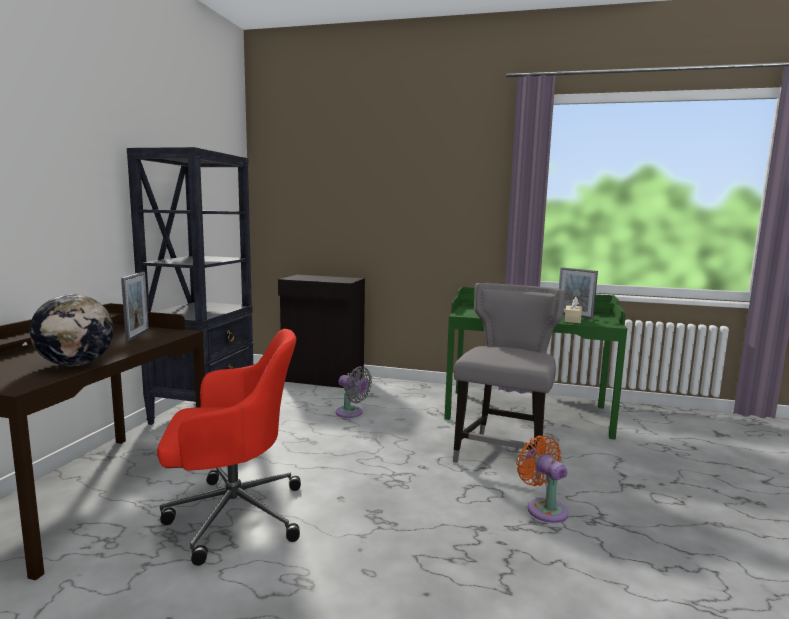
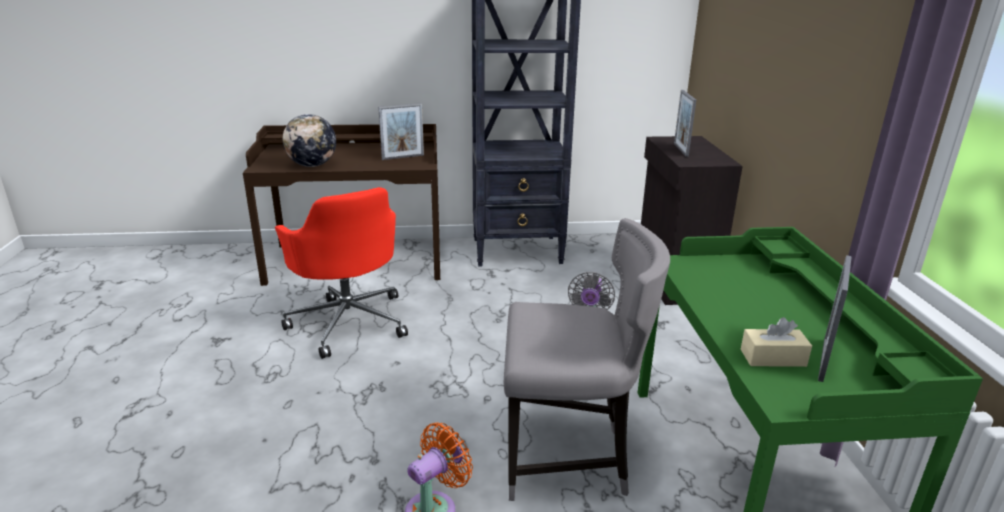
camera: 70 degrees right, 15 degrees up
none -> picture frame [674,90,696,157]

